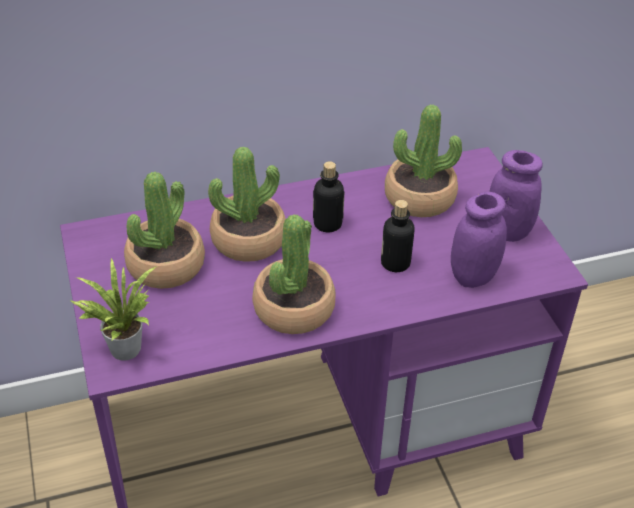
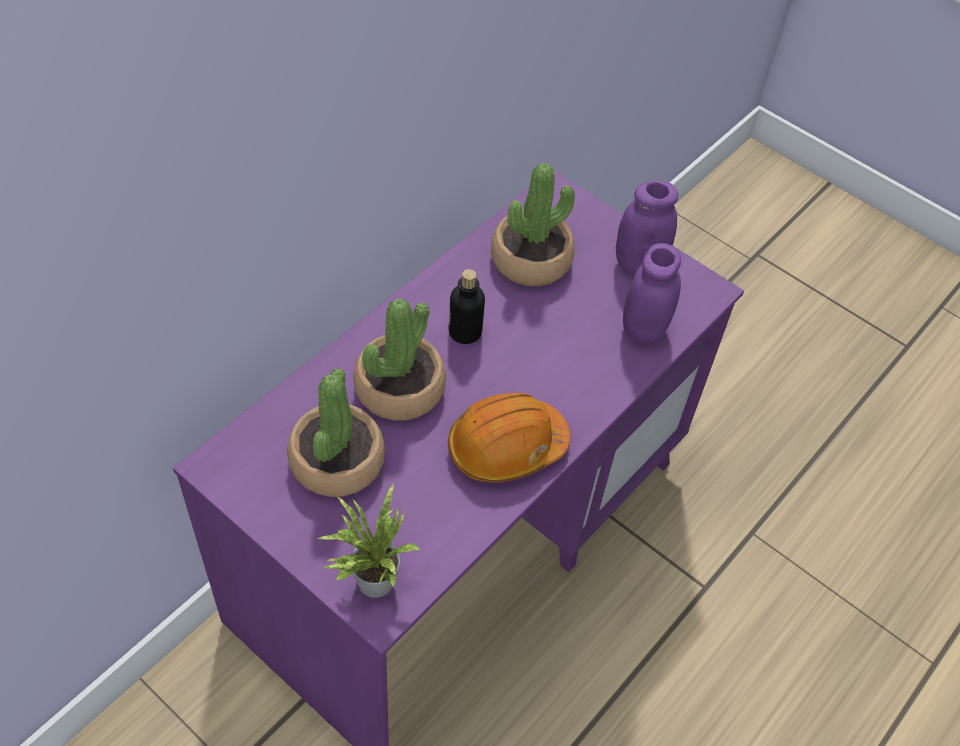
camera: 35 degrees left, 10 degrees up
potted plant [252,214,336,334] -> orange hard hat [448,393,570,483]
bottle [381,200,415,272] -> none

